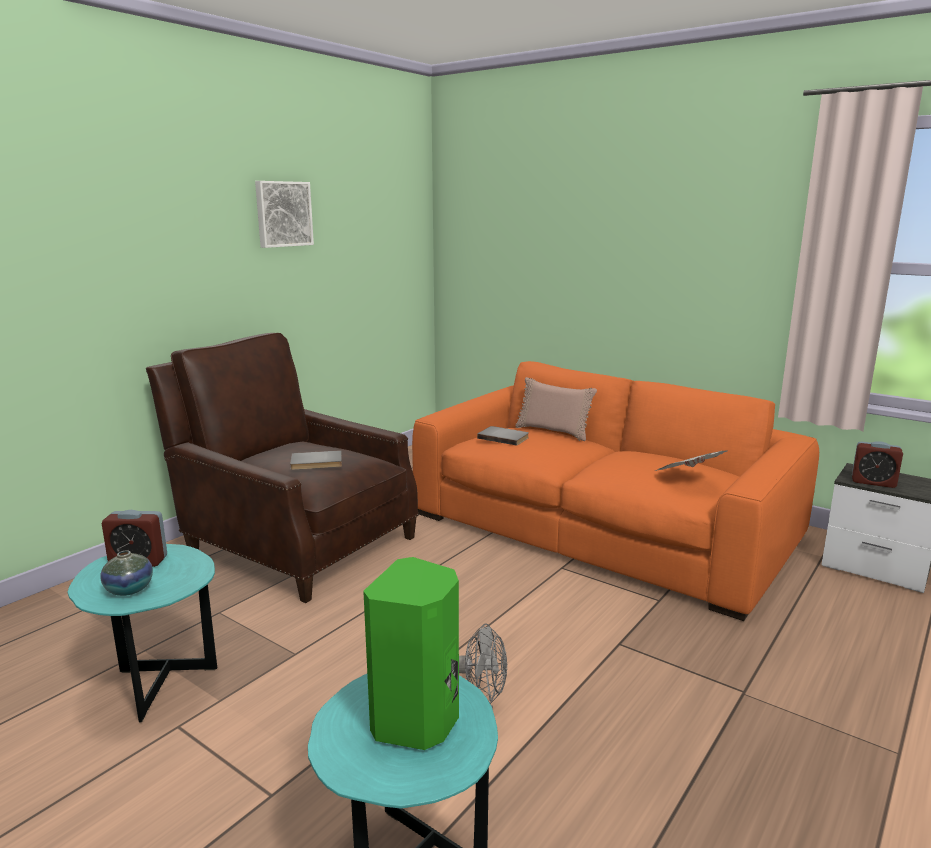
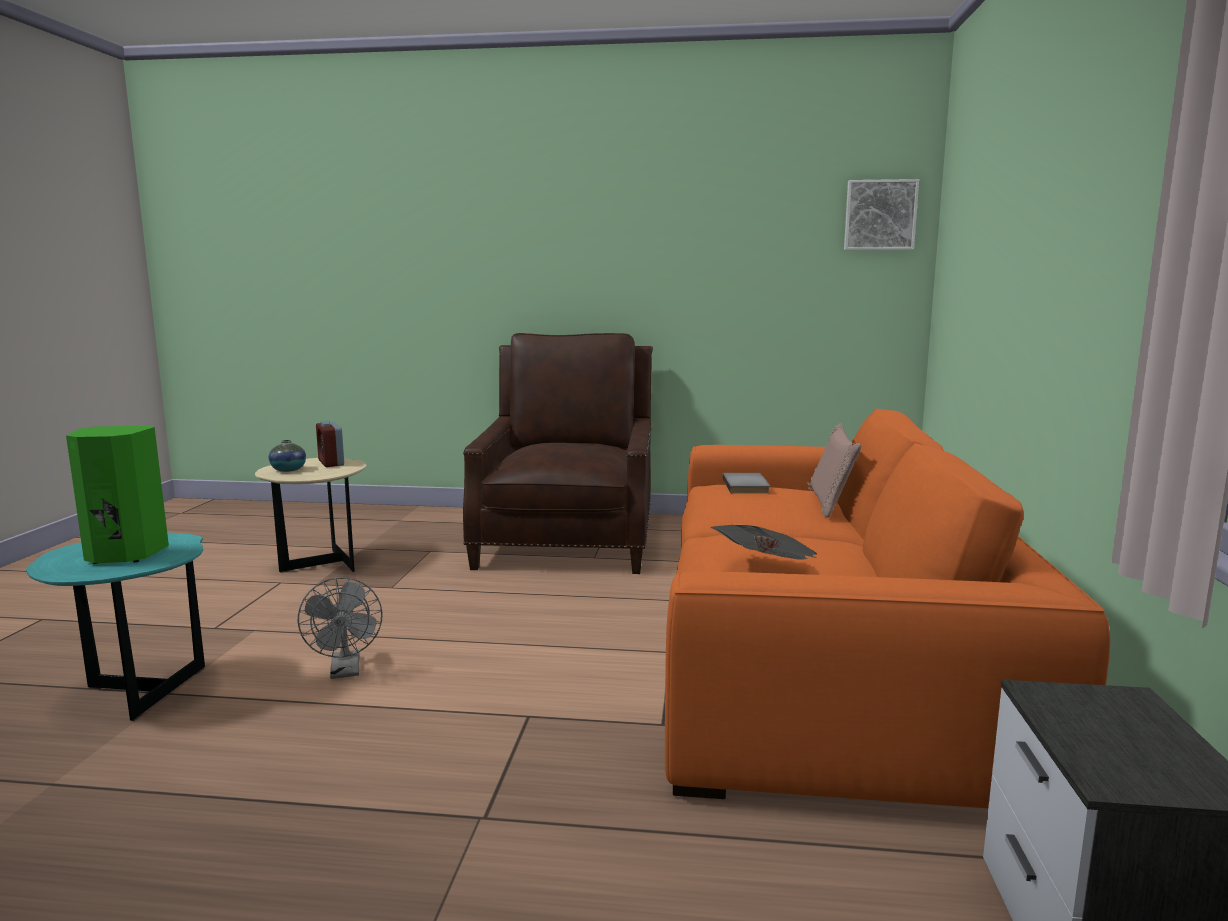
camera: 60 degrees right, 5 degrees down
turquoise side table [68,544,217,722] -> beige side table [255,458,367,573]
picture [255,181,314,248] -> picture moved to [844,179,919,250]
grey book [290,450,342,470] -> none
alarm clock [852,441,903,488] -> none

